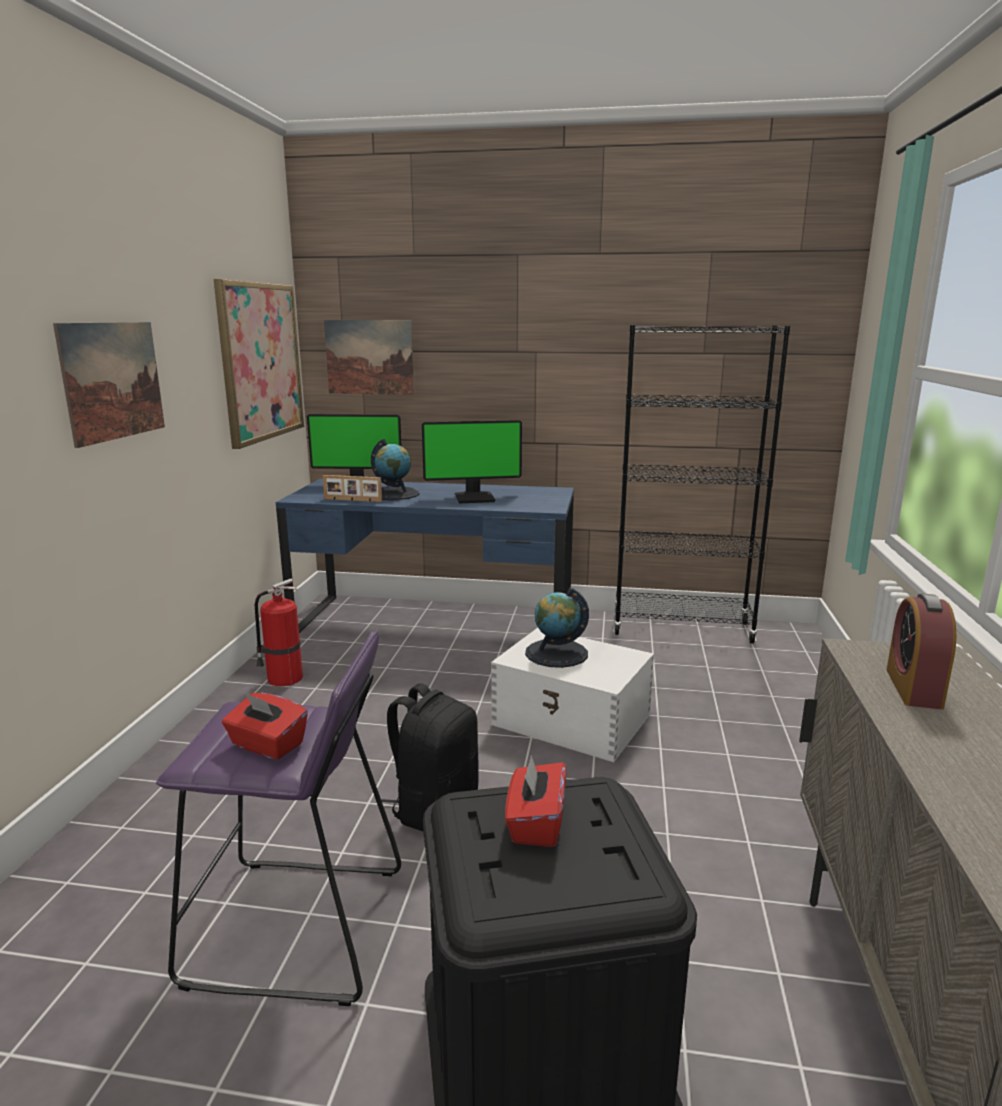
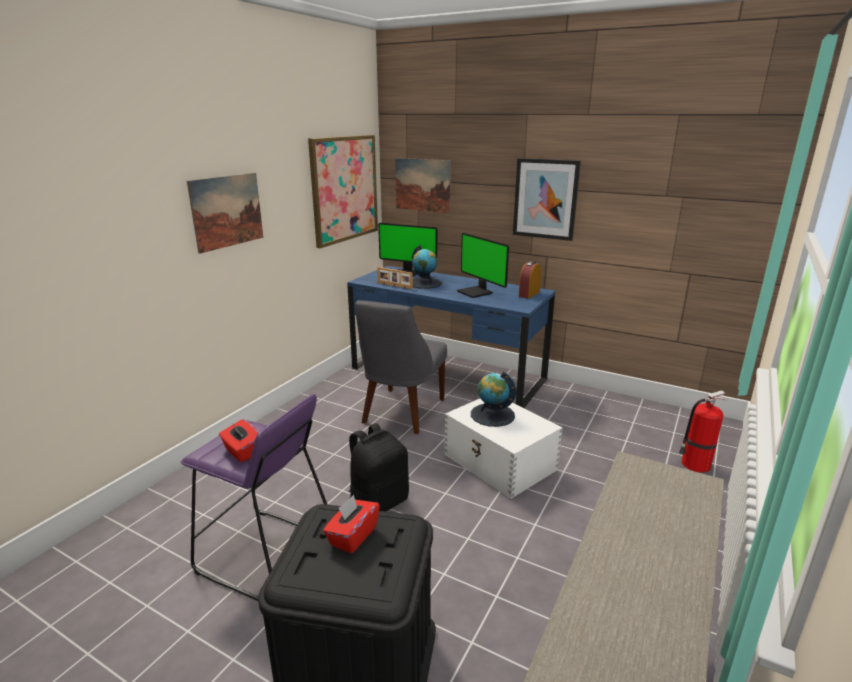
camera: 20 degrees right, 5 degrees up
fire extinguisher [255,579,303,686] -> fire extinguisher moved to [679,391,726,473]
monitor [422,420,522,503] -> monitor turned 45 degrees clockwise [457,233,509,298]
black bookcase [613,325,790,644] -> none
alarm clock [886,594,956,709] -> alarm clock moved to [519,261,541,299]
none -> grey chair [355,300,447,434]
none -> picture [513,158,581,241]

